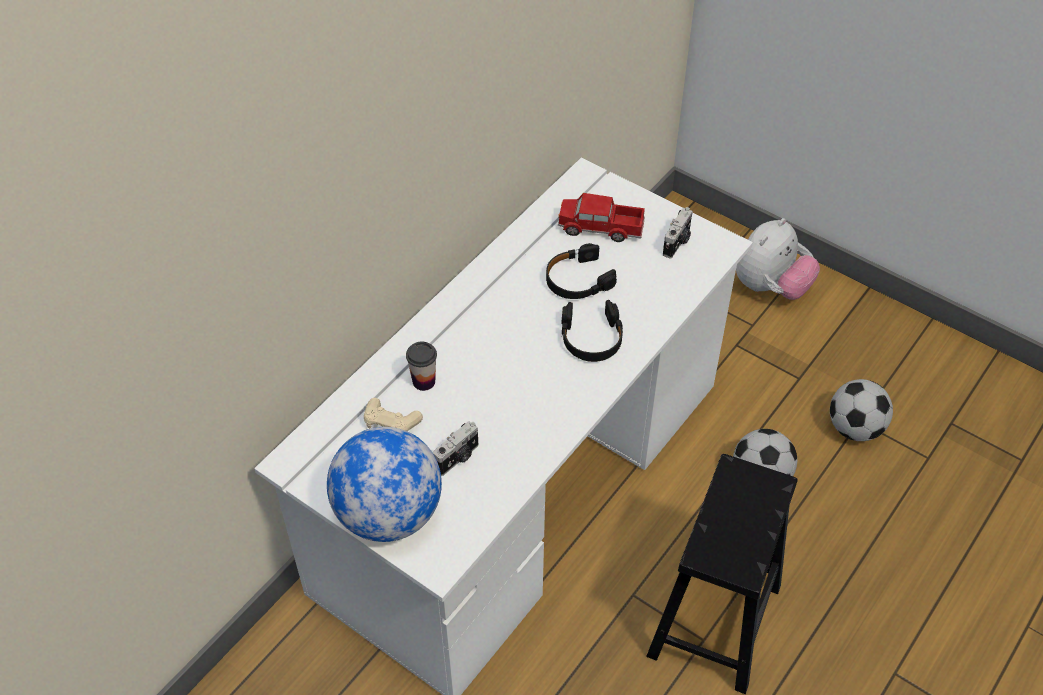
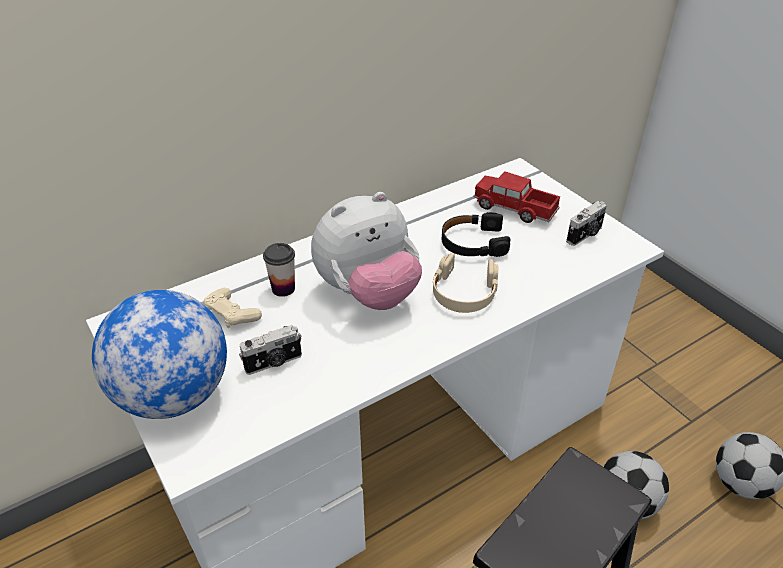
camera: 20 degrees right, 10 degrees down
black headphones [562,300,623,362] -> beige headphones [433,253,498,313]
plush toy [736,218,820,300] -> plush toy moved to [311,192,422,310]

